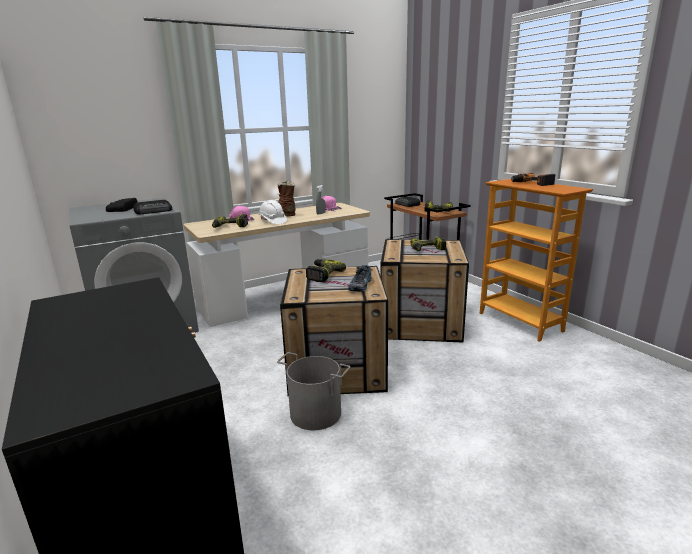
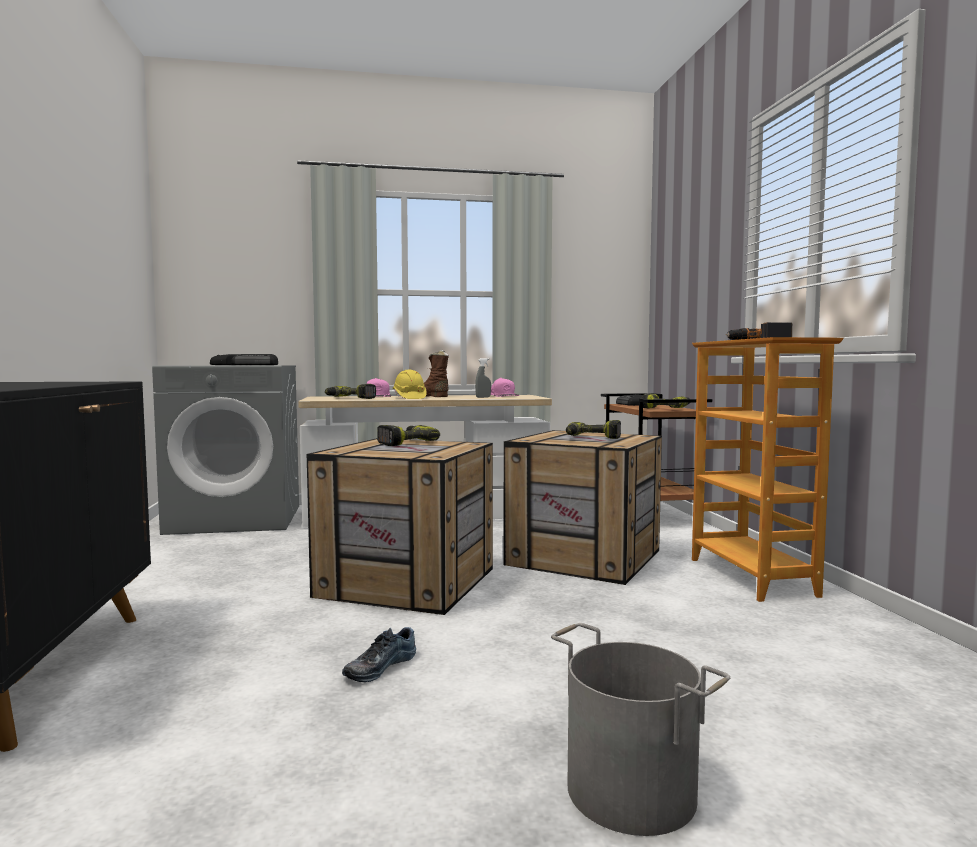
camera: 20 degrees right, 15 degrees down
white hard hat [258,200,287,224] -> yellow hard hat [393,370,427,399]
grey bucket [277,352,350,430] -> grey bucket moved to [551,623,730,836]
shoe [348,265,372,292] -> shoe moved to [342,627,416,682]

